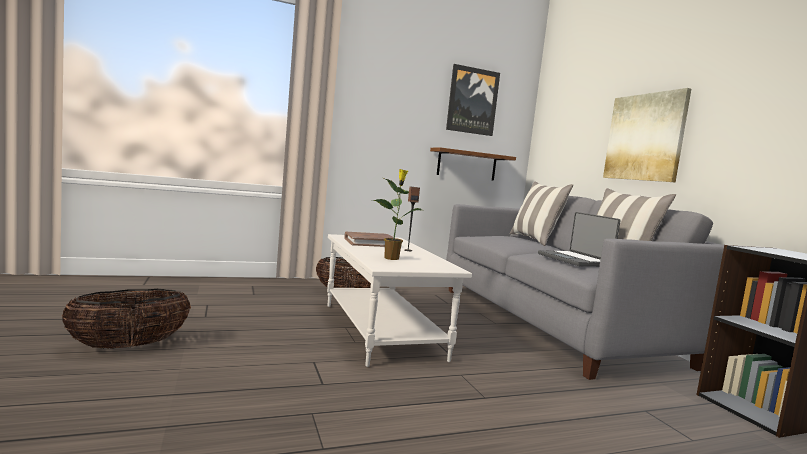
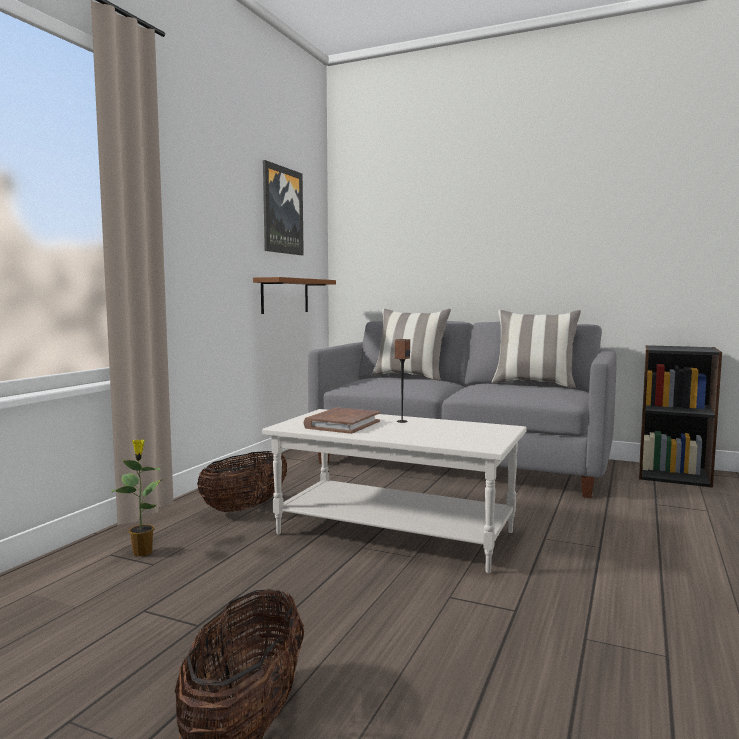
camera: 45 degrees left, 0 degrees up
potted plant [372,169,422,260] -> potted plant moved to [112,439,164,557]
laptop [538,212,621,267] -> none
picture [603,88,691,182] -> none

